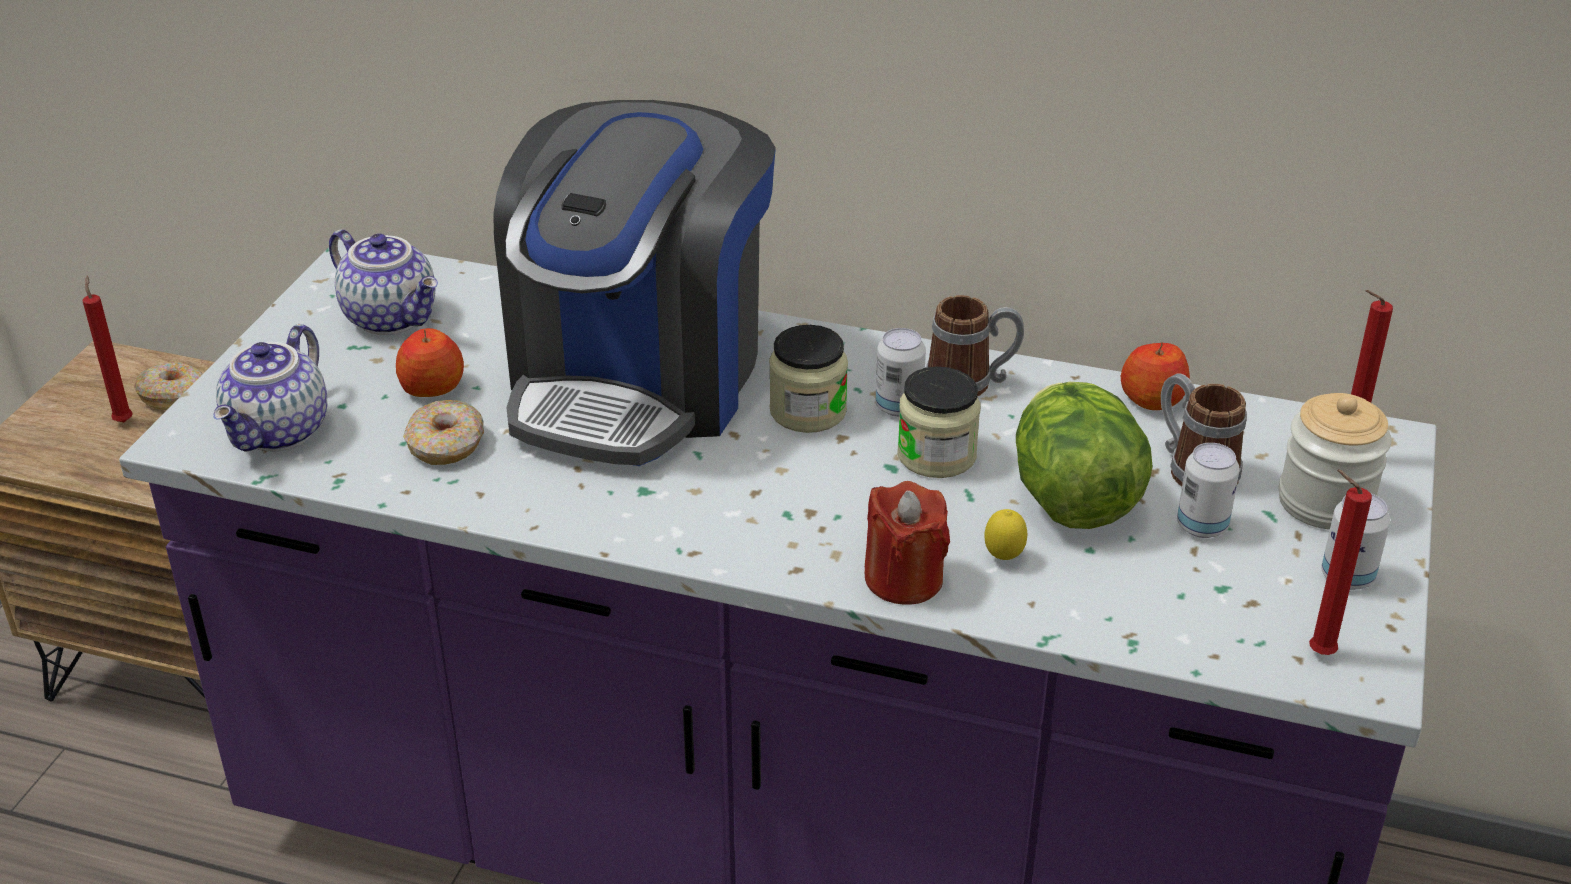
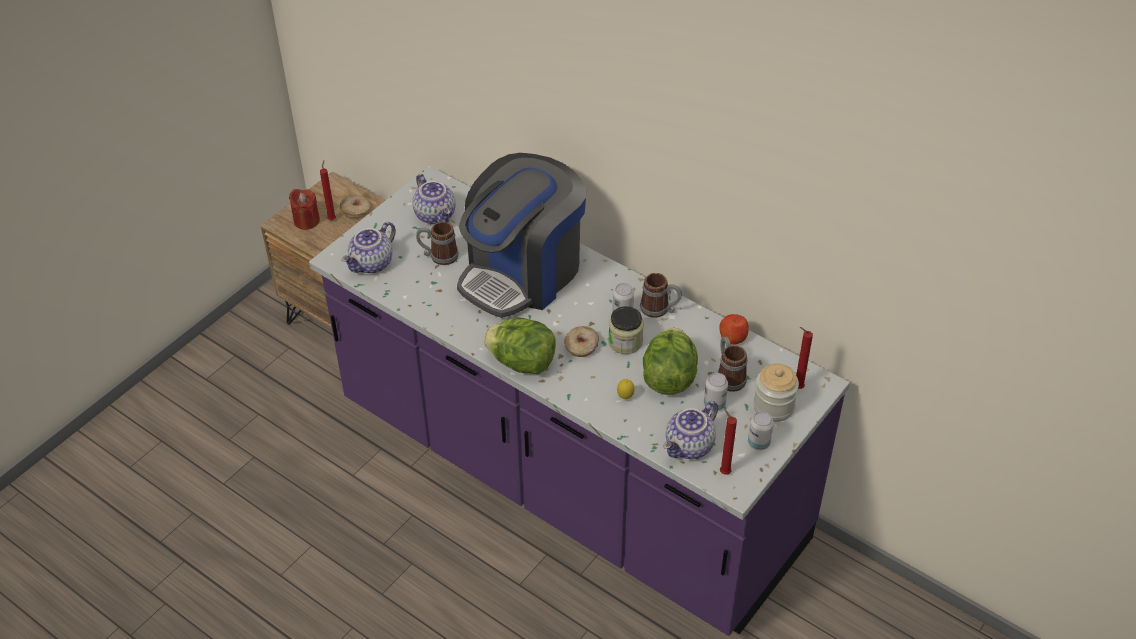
camera: 20 degrees right, 10 degrees up
apple [396,328,464,397] -> mug [416,221,459,265]
donut [403,400,484,465] -> donut moved to [564,326,599,357]
jar [769,325,848,433] -> none
red candle [864,481,950,605] -> red candle moved to [289,189,320,230]
none -> lettuce [484,318,556,374]
none -> teapot [663,401,718,459]

